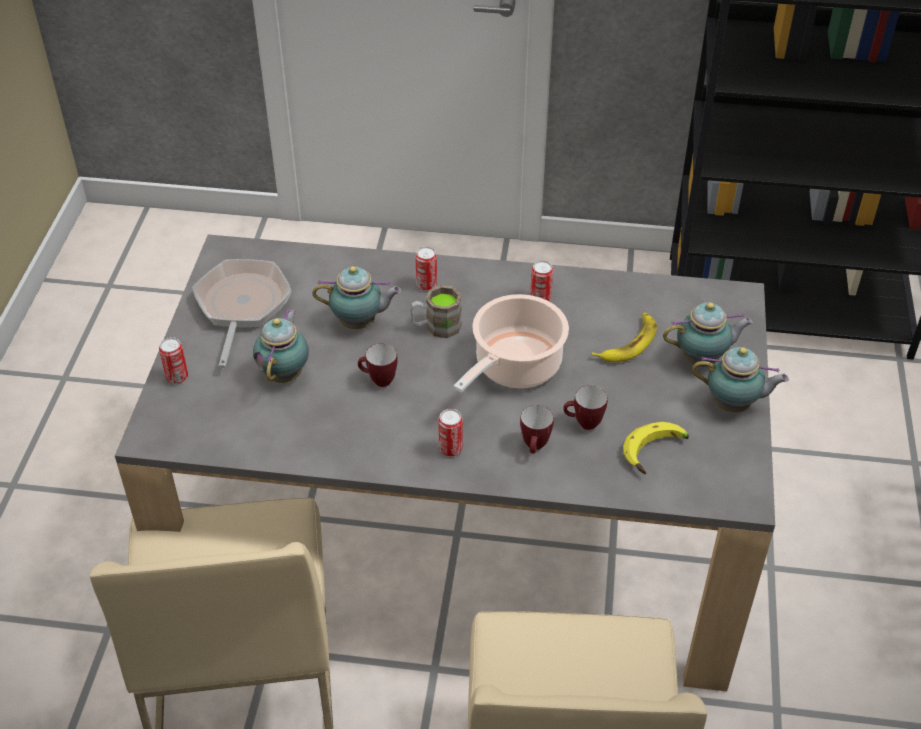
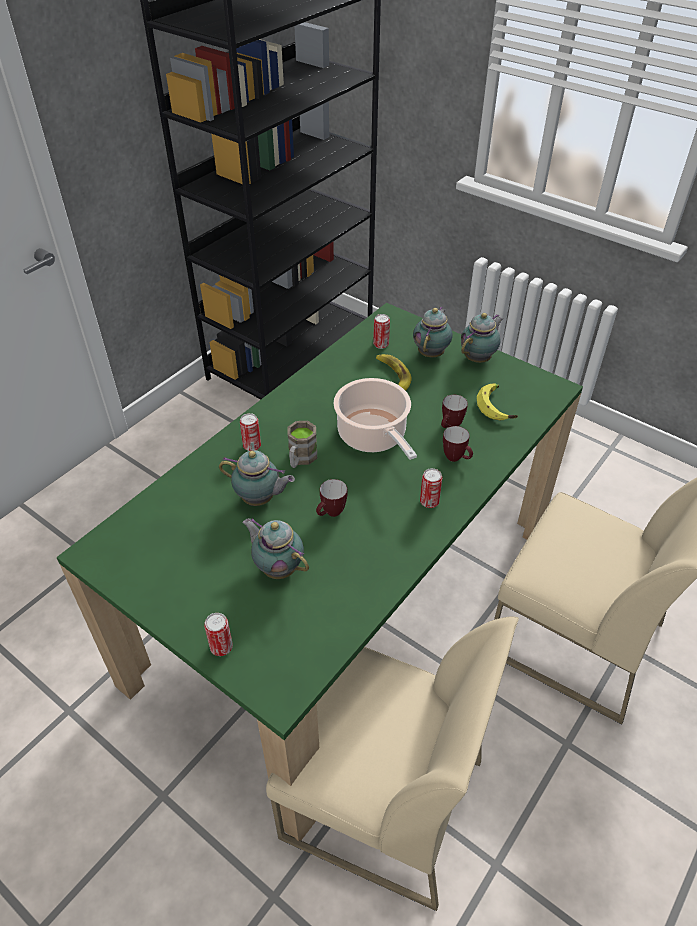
camera: 60 degrees left, 0 degrees up
grey dining table [115,234,775,692] -> green dining table [56,303,583,841]
frying pan [192,259,292,368] -> none
teapot [313,266,401,329] -> teapot turned 75 degrees clockwise [219,450,295,506]
can [530,260,553,302] -> can moved to [373,314,390,349]

